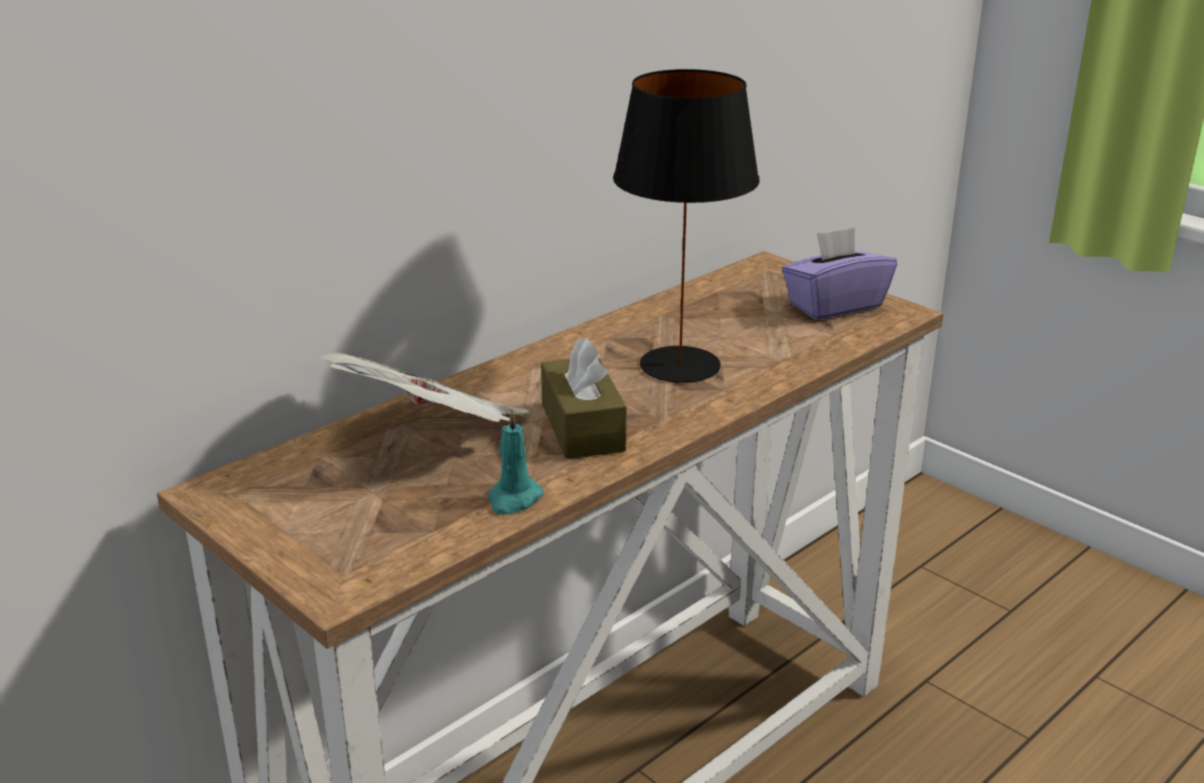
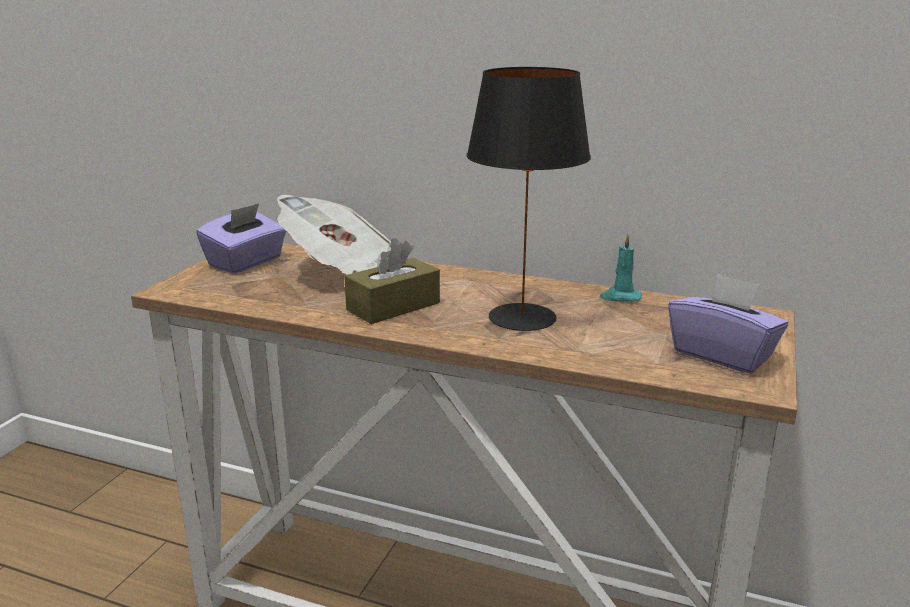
camera: 65 degrees right, 5 degrees down
turquoise candle [488,409,544,515] -> turquoise candle moved to [600,234,642,302]
none -> purple tissue box [196,203,286,274]

